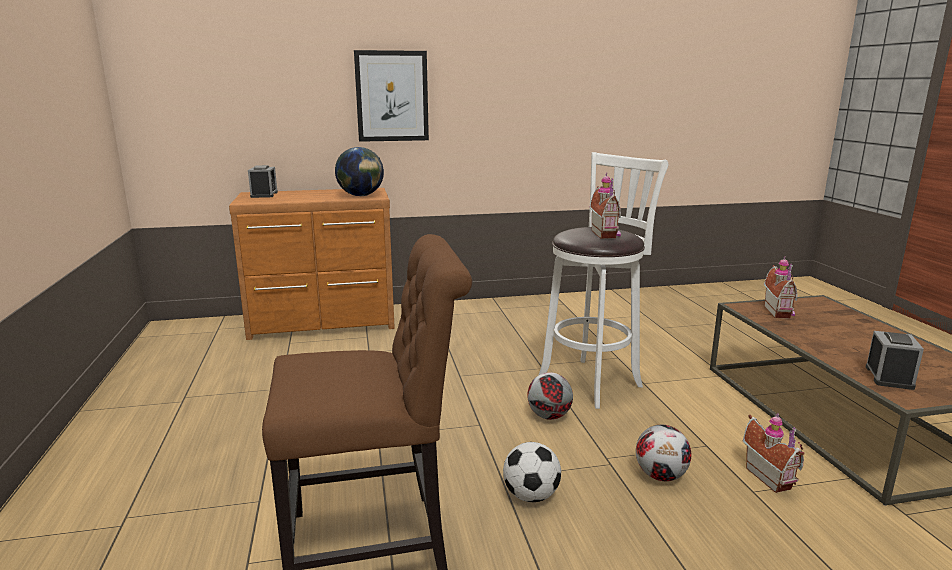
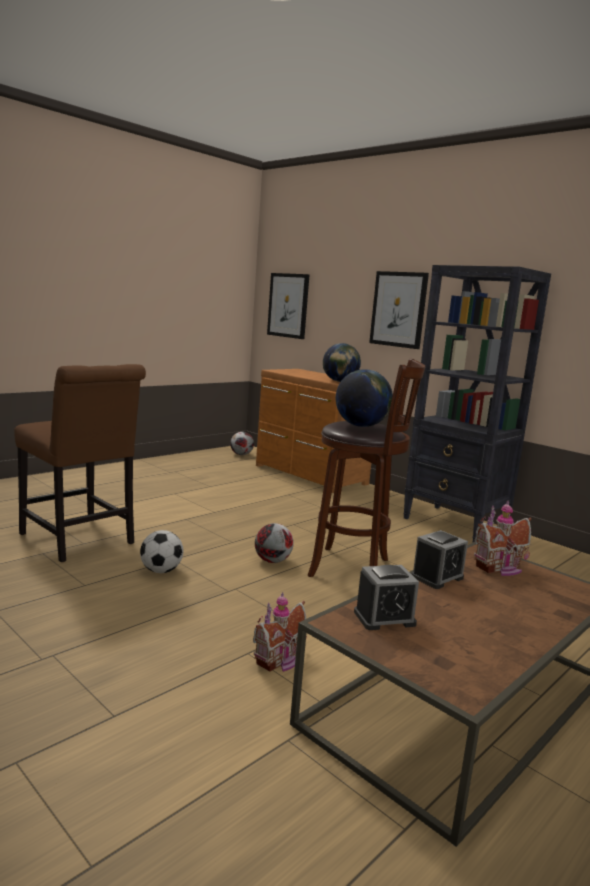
camera: 55 degrees right, 5 degrees down
alarm clock [248,165,278,198] -> alarm clock moved to [412,530,468,589]
white stool [539,152,668,409] -> brown stool [307,359,425,577]
toy house [589,172,621,239] -> globe [335,369,393,427]
football [636,425,691,481] -> football moved to [230,432,254,455]
none -> picture [267,273,309,339]
none -> black bookcase [403,265,551,542]

